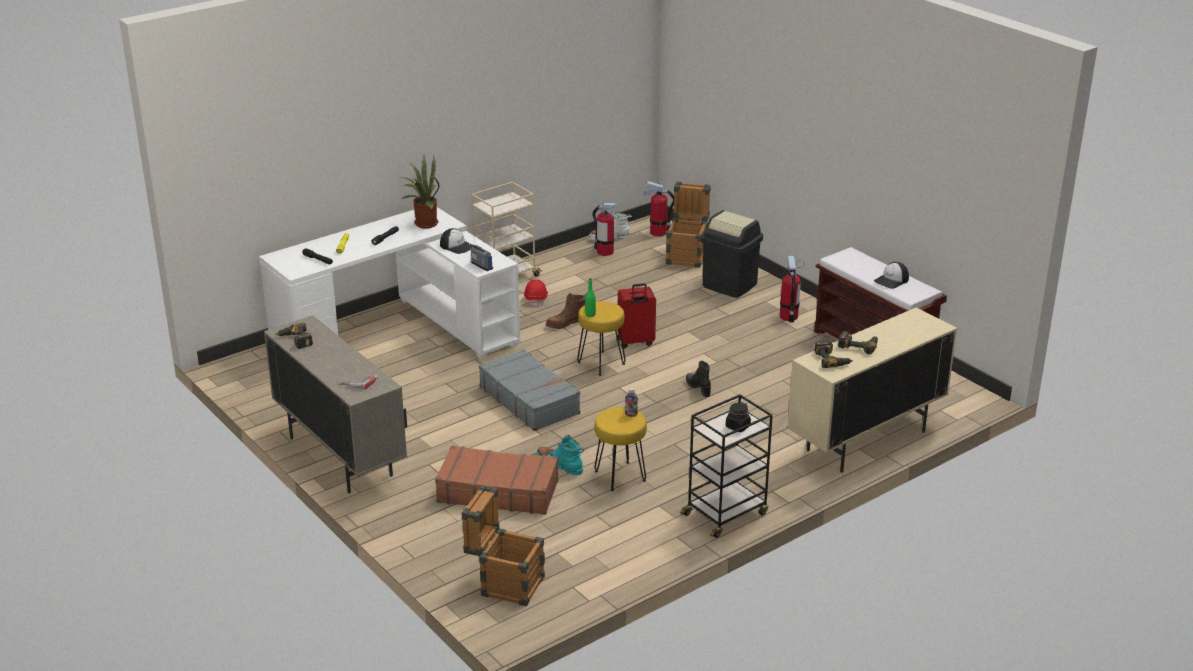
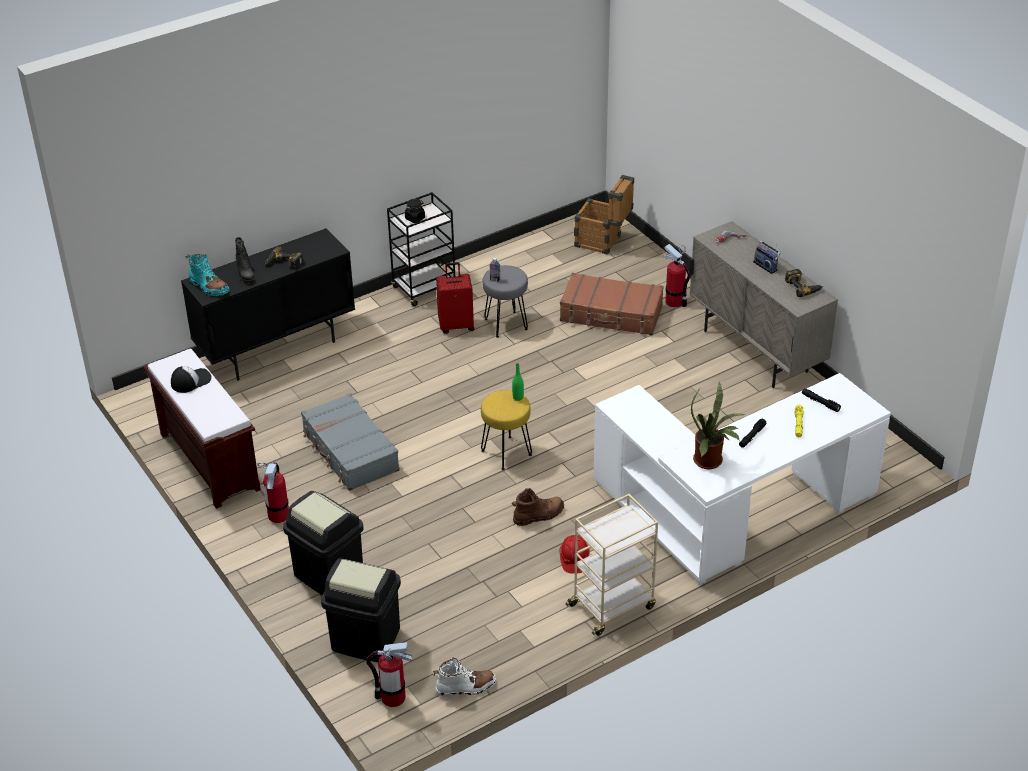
camera: 175 degrees left, 10 degrees up
cap [440,228,471,254] -> none
radio [469,232,493,271] -> radio moved to [753,241,781,274]
grey suitcase [479,349,580,431] -> grey suitcase moved to [301,393,400,491]
turquoise boot [535,435,584,475] -> turquoise boot moved to [186,254,230,296]
fire extinguisher [593,202,618,256] -> fire extinguisher moved to [663,244,691,307]
yellow stool [594,407,647,491] -> grey stool [483,265,528,338]
red suitcase [617,283,656,349] -> red suitcase moved to [436,262,474,334]
crate [666,182,711,268] -> black trash can [321,558,401,662]
black boot [686,361,711,397] -> black boot moved to [235,237,255,283]
beige cabinet [787,307,957,473] -> black cabinet [181,228,355,381]
power drill [814,340,853,368] -> none

